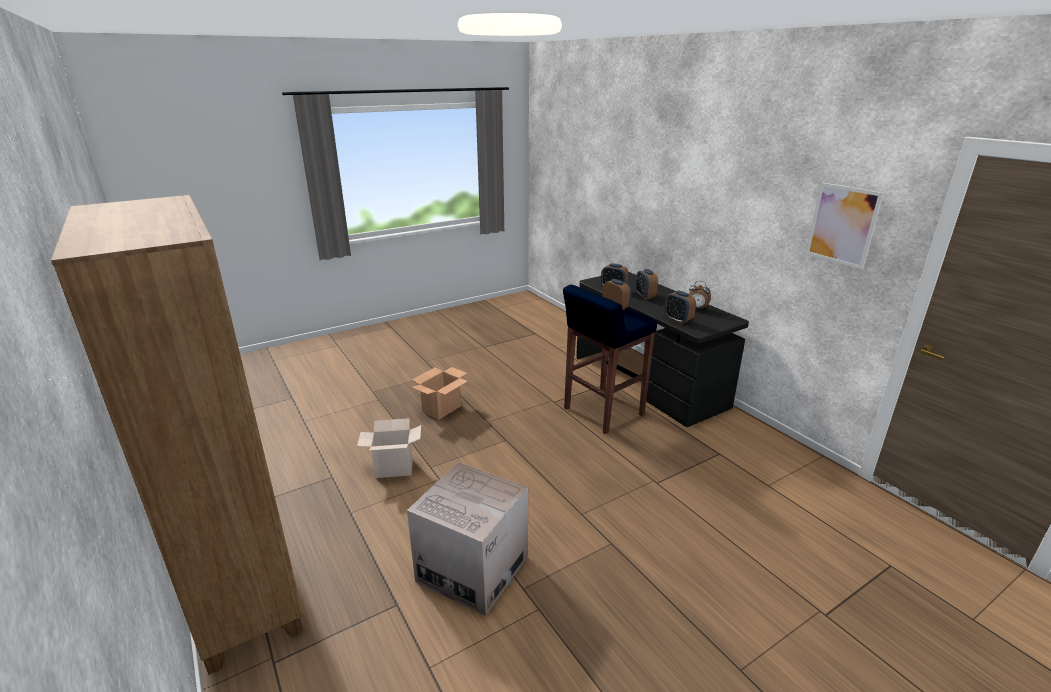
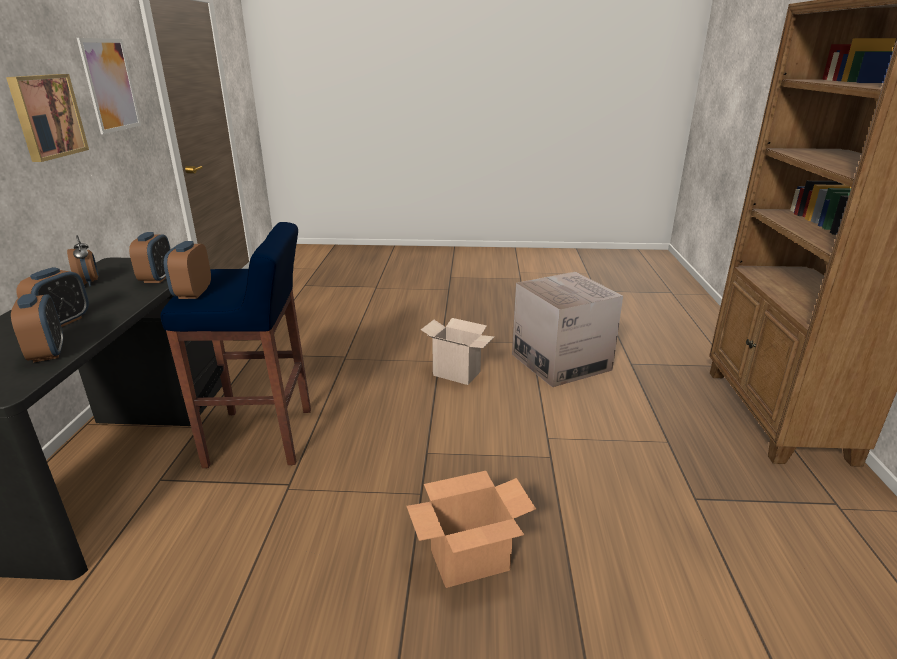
camera: 145 degrees left, 0 degrees up
cardboard box [357,418,421,478] -> cardboard box moved to [421,318,495,385]
none -> picture [6,74,89,162]

